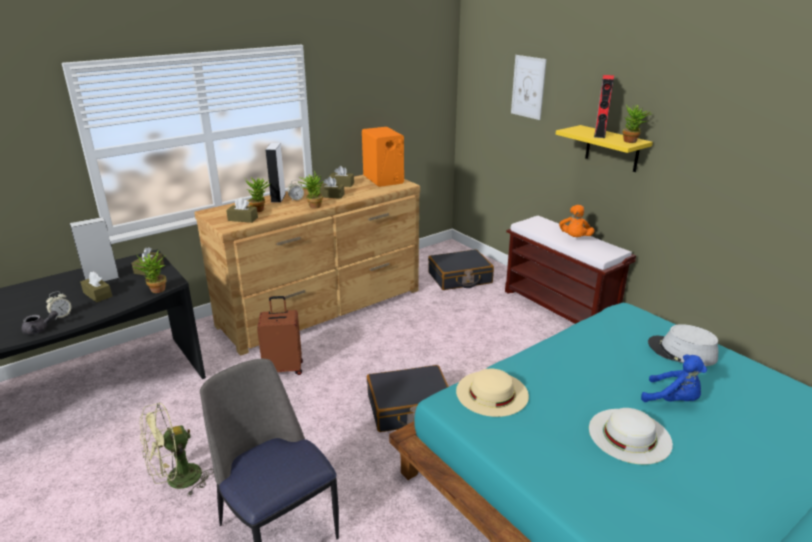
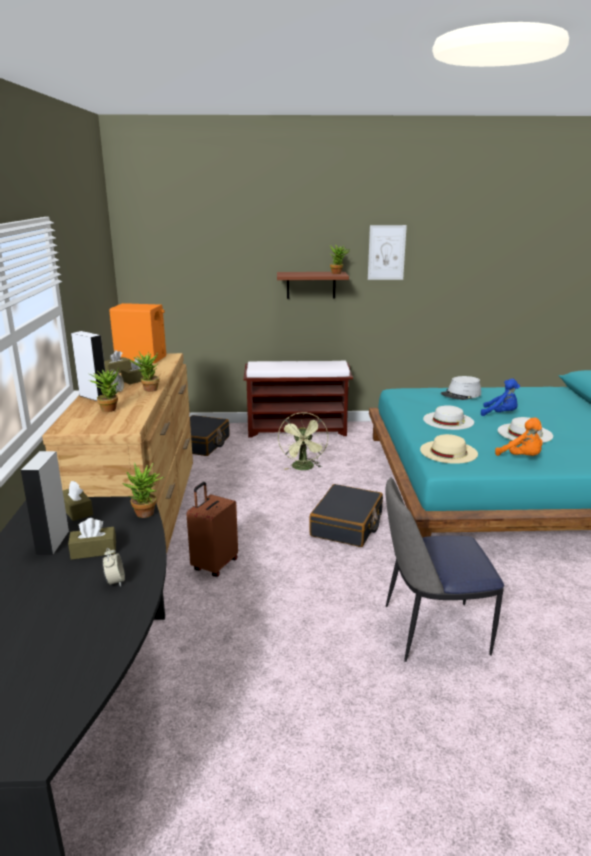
camera: 55 degrees left, 5 degrees down
grey teapot [21,311,58,334] -> none
green fan [140,403,214,496] -> green fan moved to [278,412,328,470]
brown tissue box [226,198,258,223] -> none
picture [511,55,547,120] -> picture moved to [368,225,407,280]
yellow shelf [556,125,653,172] -> brown shelf [277,272,349,299]
orange plush toy [559,205,595,237] -> orange plush toy moved to [495,418,543,456]
red speaker [594,75,614,138] -> none
blue plush toy [641,355,707,402] -> blue plush toy turned 45 degrees clockwise [481,379,520,416]
none -> white hat [423,405,474,430]

